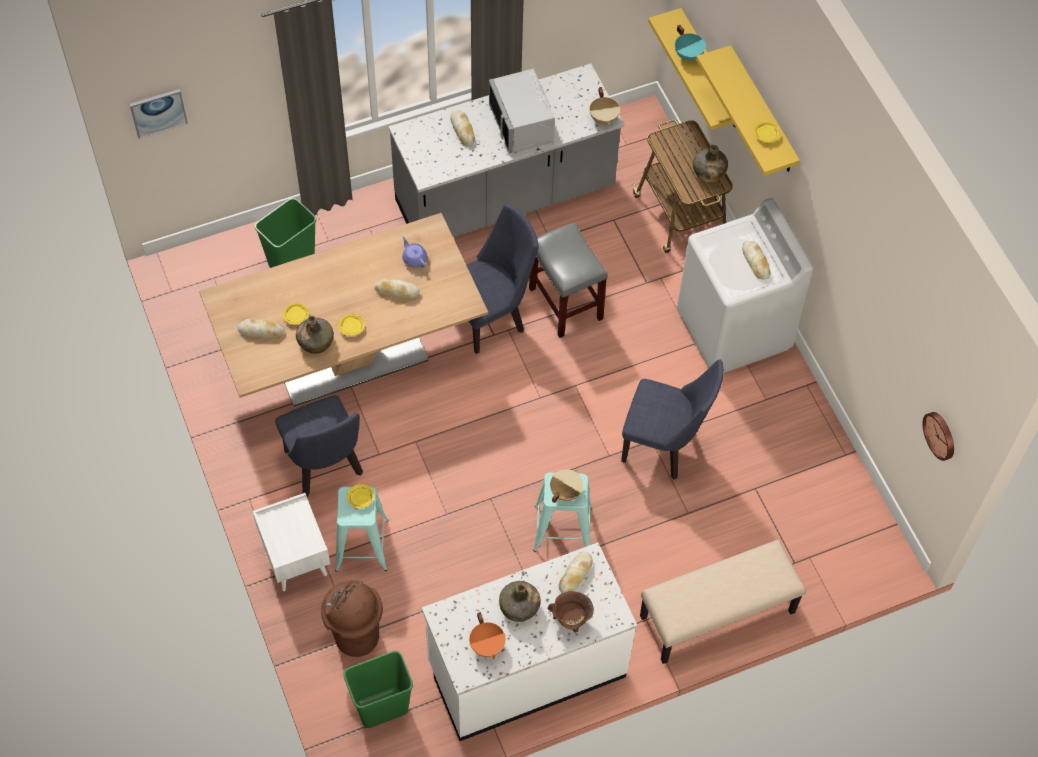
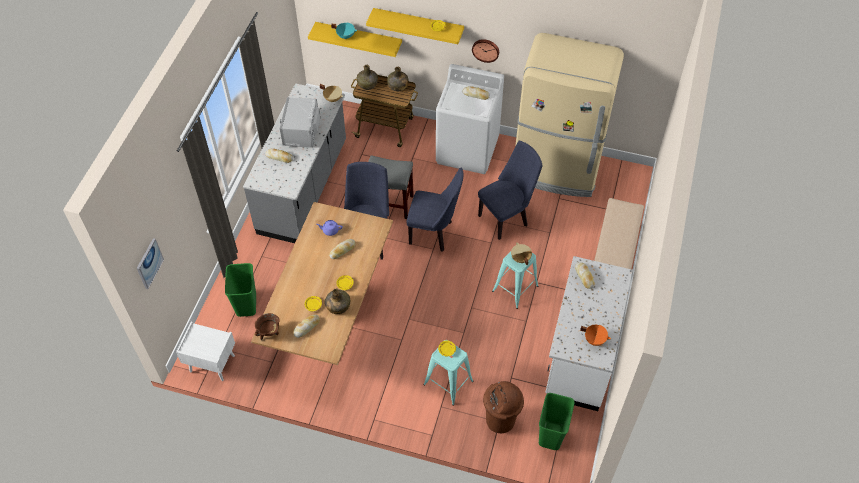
camera: 50 degrees left, 5 degrees down
white nightstand [253,493,330,591] -> white nightstand moved to [176,322,235,381]
blue chair [275,395,363,497] -> blue chair moved to [406,168,463,252]
grey microwave [489,68,555,154] -> grey microwave turned 75 degrees clockwise [280,97,320,148]
green bottle [499,581,541,622] -> green bottle moved to [357,65,378,90]
brown cooking pot [548,591,594,633] -> brown cooking pot moved to [255,313,280,340]
wall clock [922,412,954,461] -> wall clock moved to [472,39,499,63]
none -> beige fridge [516,33,624,197]

